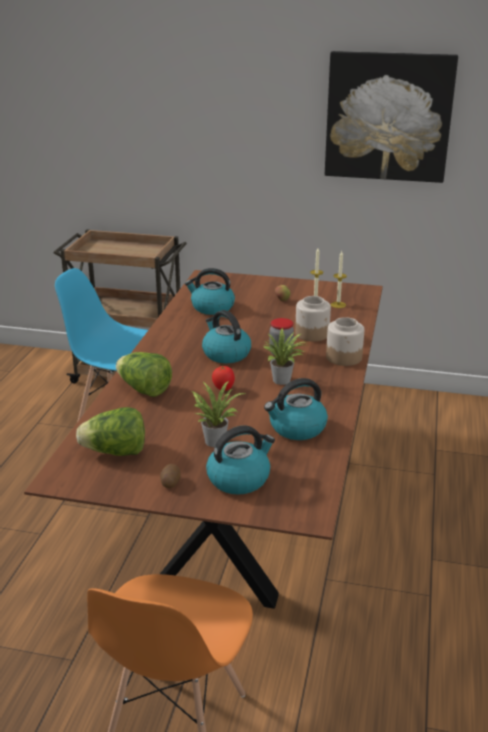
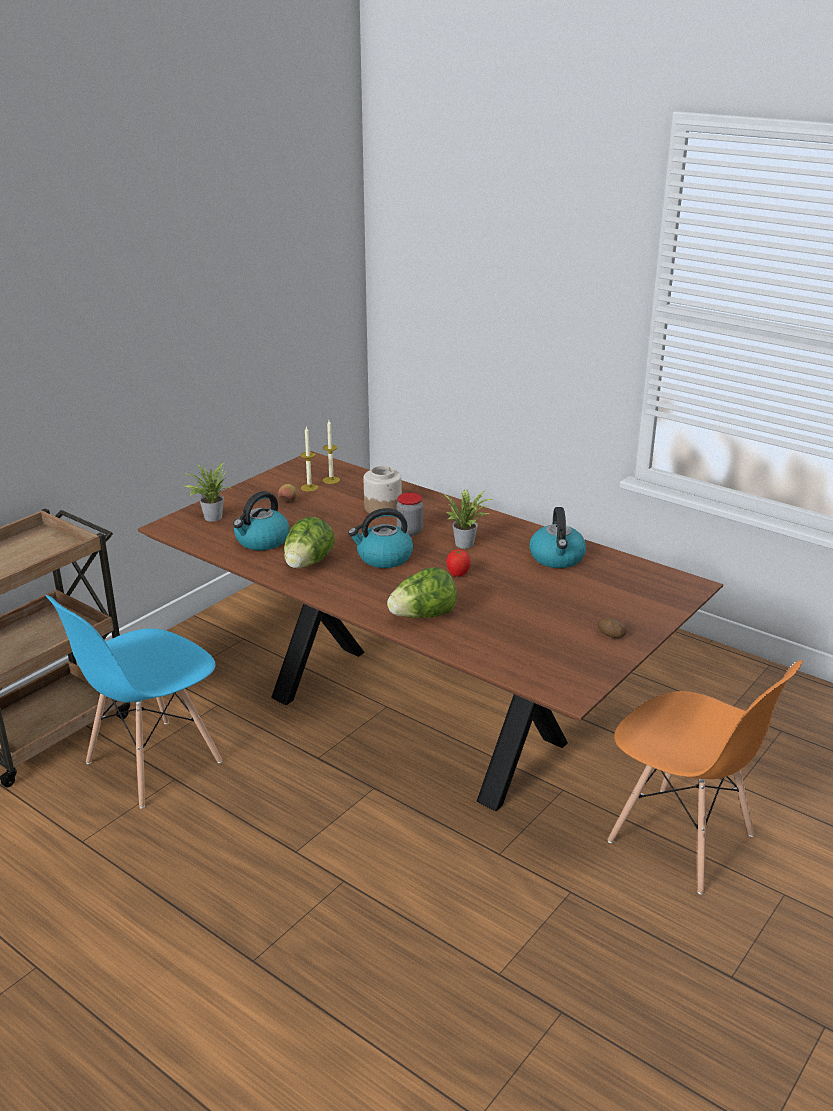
camera: 65 degrees left, 0 degrees up
lettuce [76,407,145,456] -> lettuce moved to [284,517,335,569]
potted plant [192,381,246,447] -> potted plant moved to [185,463,230,522]
kettle [206,425,275,495] -> none
picture [325,51,458,183] -> none
jar [326,317,364,366] -> none

